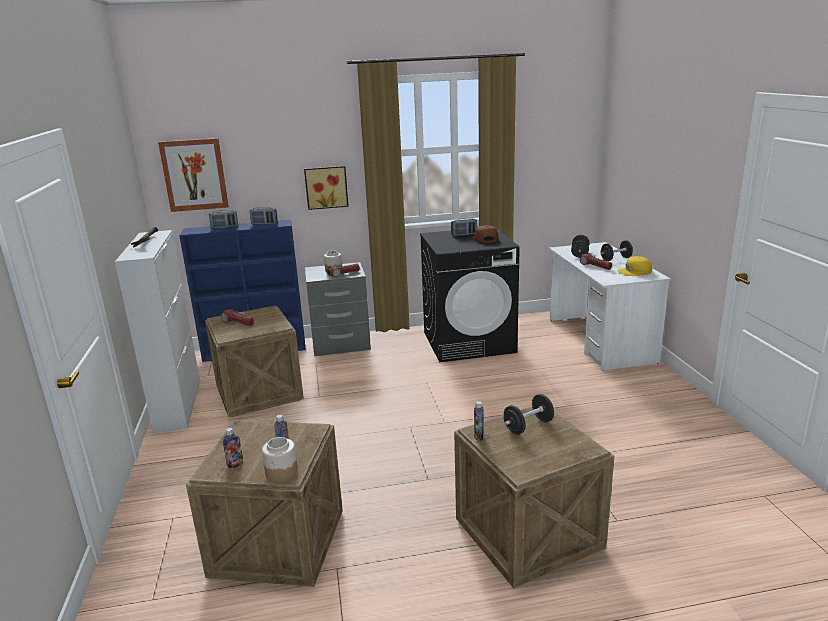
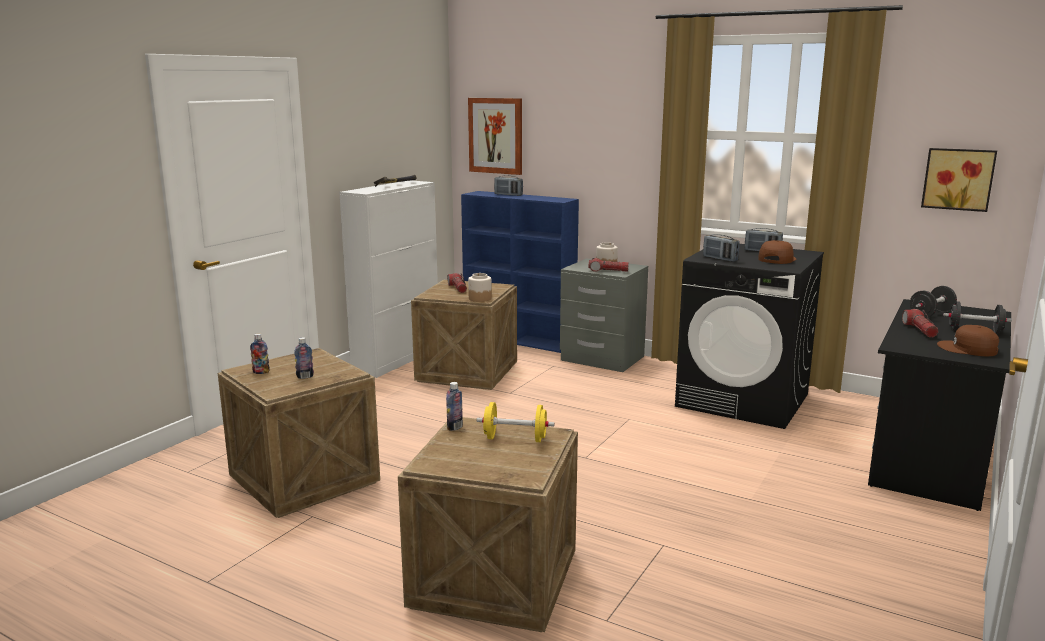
camera: 40 degrees right, 5 degrees down
radio [249,207,278,225] -> radio moved to [703,234,740,262]
jar [262,437,298,482] -> jar moved to [468,273,492,302]
picture [304,166,349,210] -> picture moved to [921,148,997,212]
black dumbbell [504,394,554,435] -> yellow dumbbell [477,402,554,442]
white desk [549,242,671,371] -> black desk [868,299,1011,511]
yellow cap [617,256,652,276] -> brown cap [937,325,999,357]

